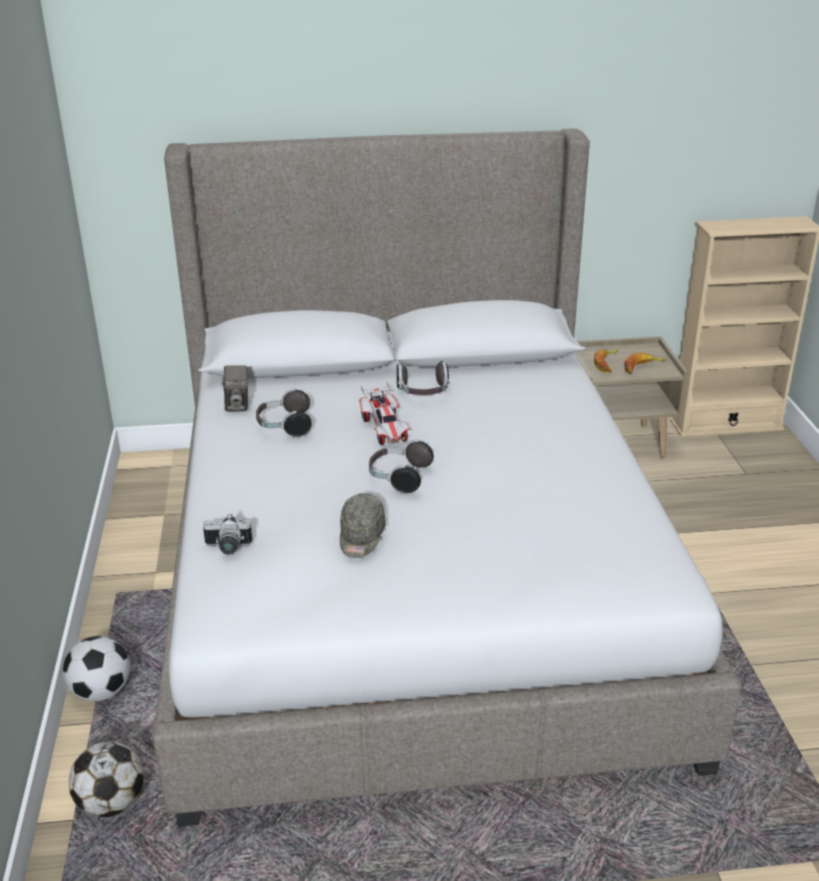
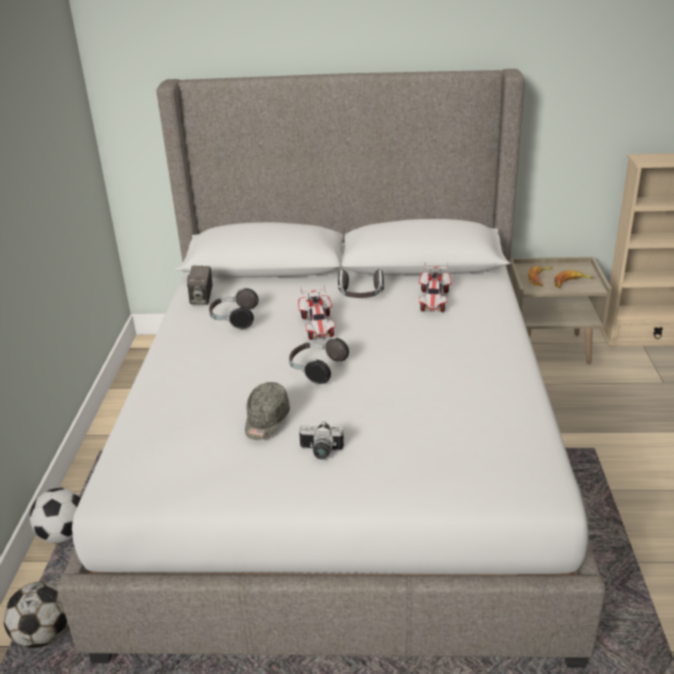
camera: 10 degrees right, 0 degrees up
camera [203,514,253,555] -> camera moved to [299,421,344,459]
none -> toy car [419,263,451,312]

